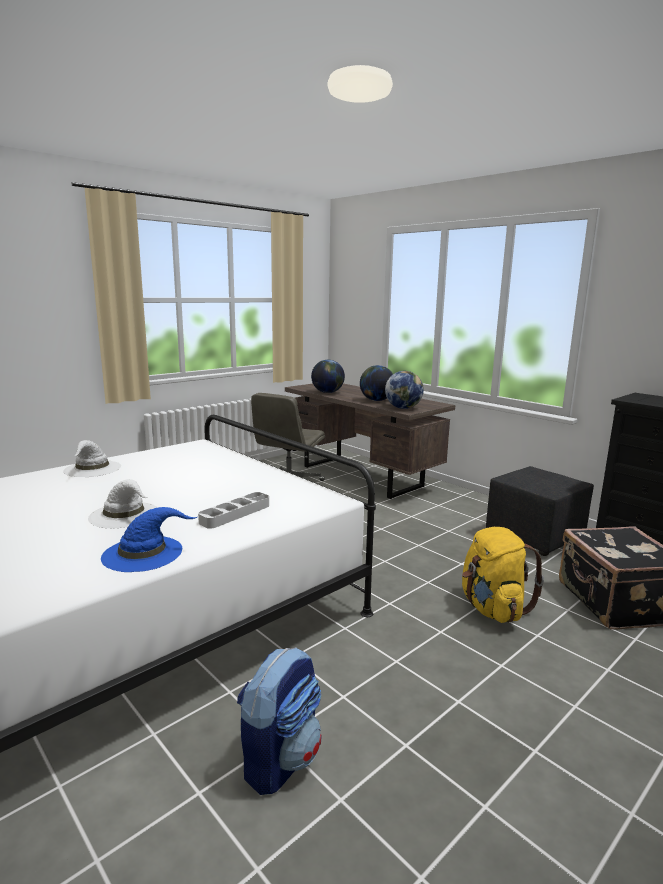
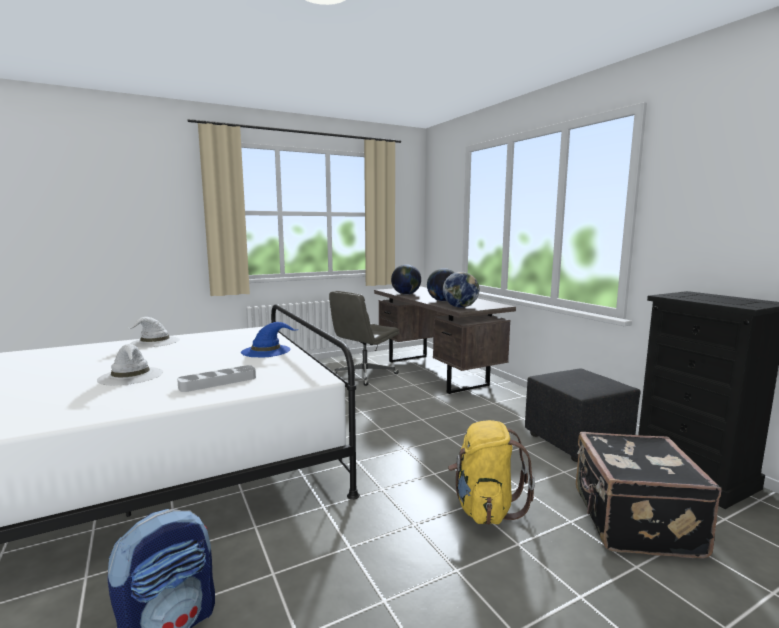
camera: 15 degrees right, 5 degrees down
blue hat [101,507,197,572] -> blue hat moved to [241,322,299,358]

